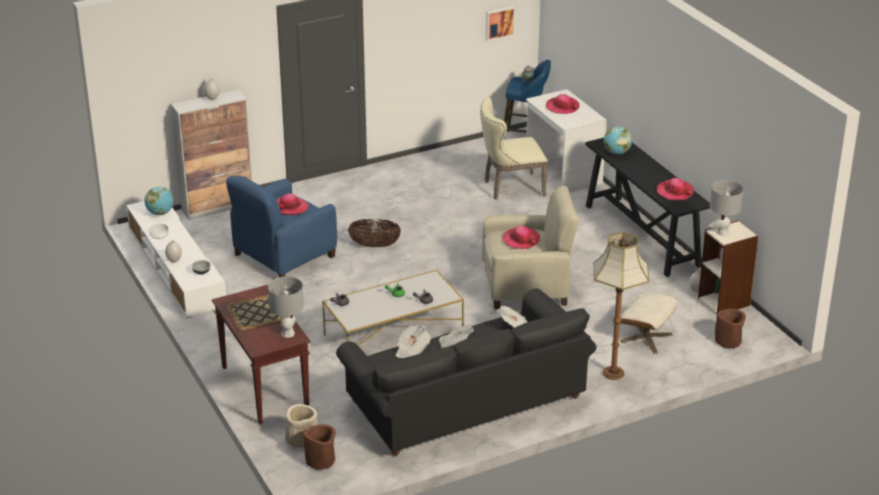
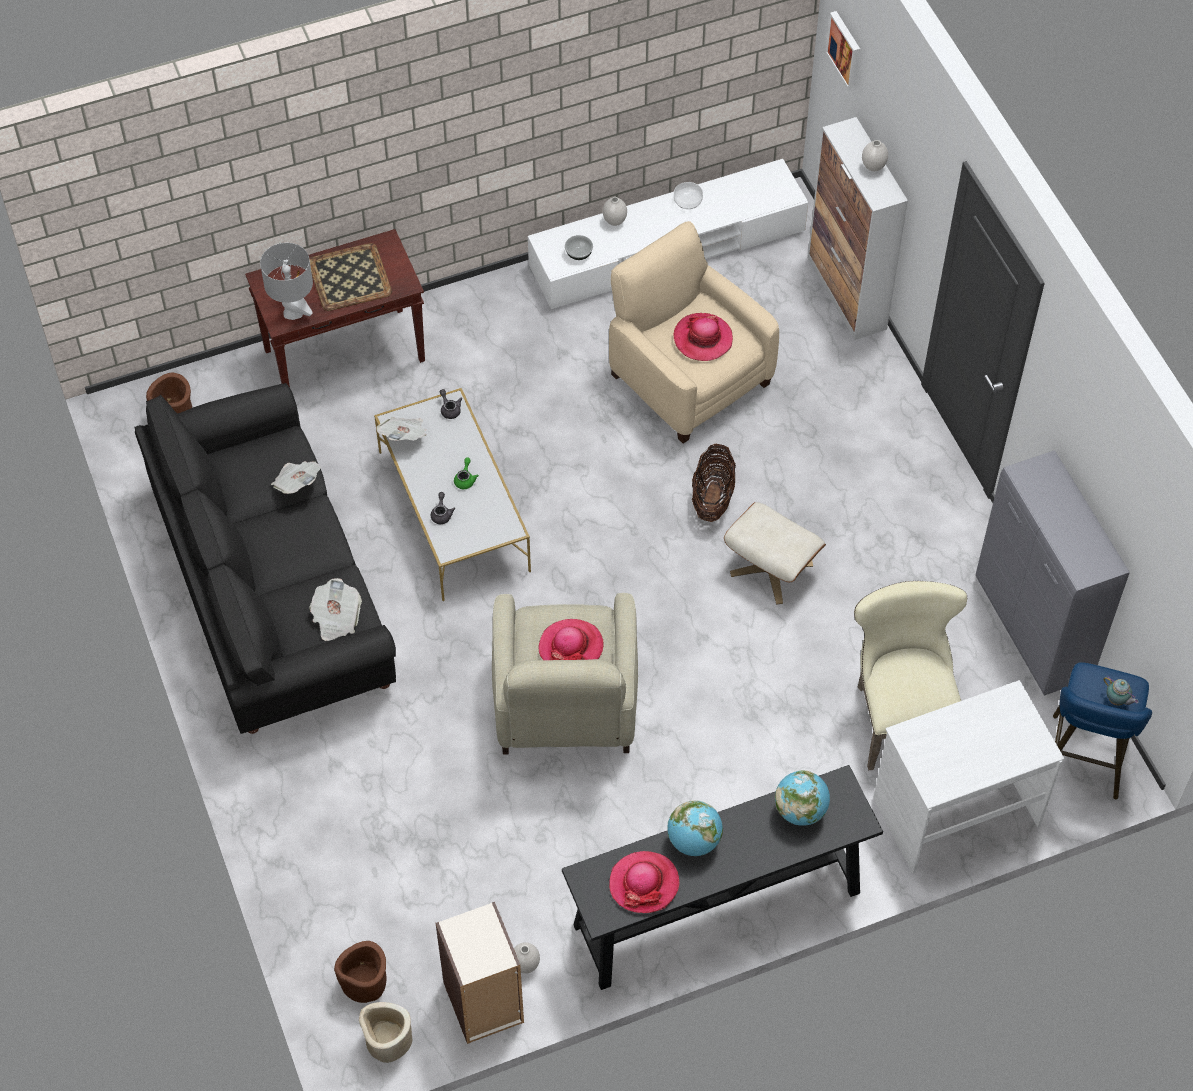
camera: 95 degrees right, 25 degrees up
globe [144,187,173,215] -> globe moved to [668,800,723,856]
blue armchair [226,175,337,277] -> beige armchair [609,221,779,443]
beige planter [285,404,317,448] -> beige planter moved to [359,1002,412,1063]
newspaper [439,324,473,348] -> newspaper moved to [376,417,426,441]
picture [486,6,515,41] -> picture moved to [826,11,860,90]
hat [546,94,580,114] -> none
floor lamp [593,232,650,380] -> none
beige ottoman [620,292,677,354] -> beige ottoman moved to [724,502,826,605]
grey table lamp [709,180,744,236] -> none
none -> grey cabinet [976,450,1130,696]

